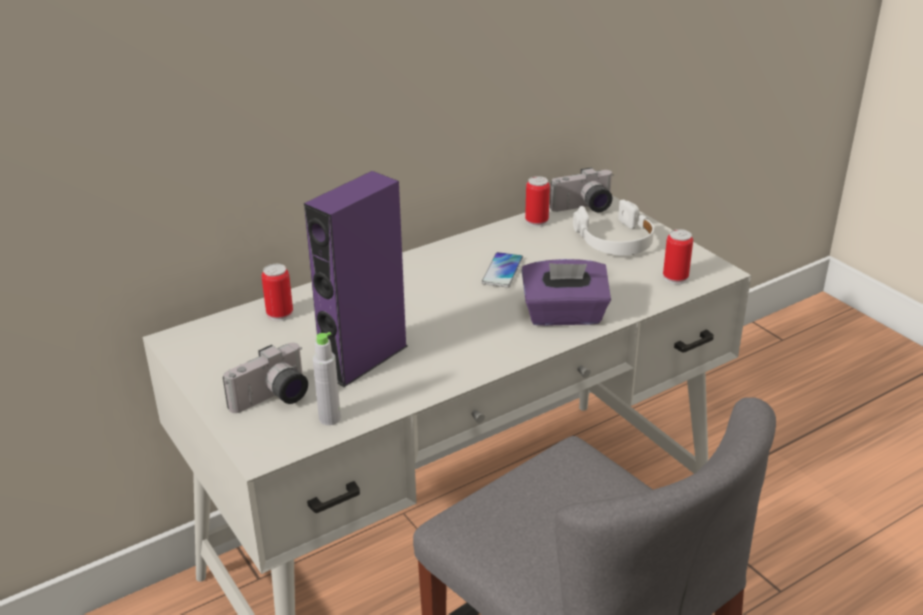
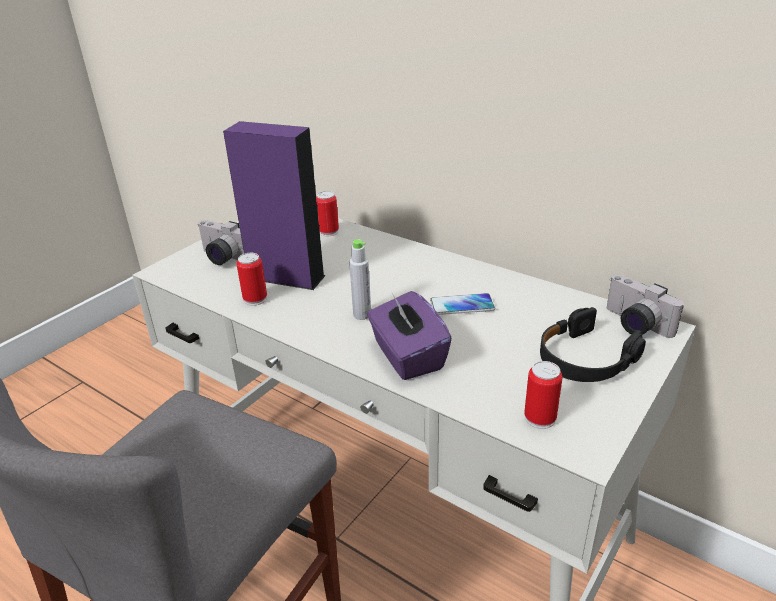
camera: 70 degrees right, 0 degrees up
grey bottle [313,332,341,425] -> grey bottle moved to [349,239,371,320]
can [525,176,550,227] -> can moved to [237,253,267,306]
white headphones [573,199,654,256] -> black headphones [540,307,646,382]

